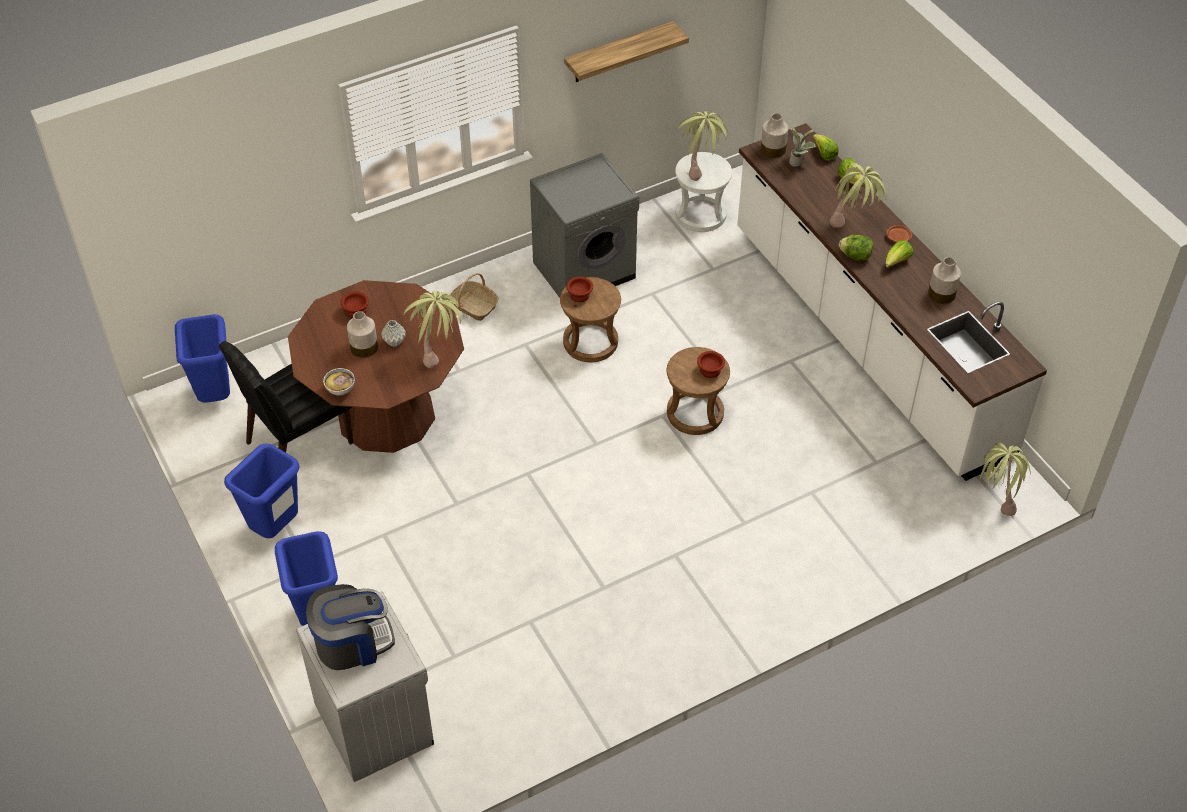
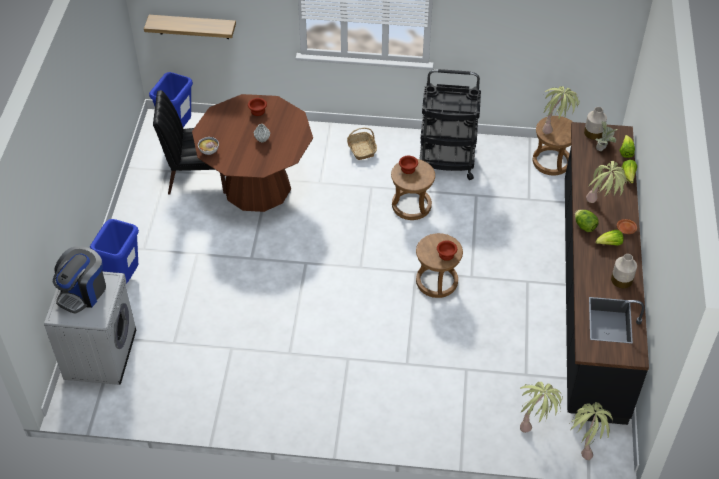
camera: 35 degrees right, 0 degrees up
blue trash can [224,443,299,538] -> none
coffee machine [306,584,395,670] -> coffee machine turned 105 degrees clockwise [53,246,106,314]
beige vase [347,311,378,358] -> none
potted plant [404,291,463,368] -> potted plant moved to [520,382,563,433]
grey washing machine [530,153,639,298] -> black cart [419,69,481,180]
shelf [564,21,689,82] -> shelf moved to [144,15,236,39]
white stool [675,152,732,232] -> brown stool [533,116,573,175]
white counter [737,123,1047,481] -> black counter [565,122,649,425]

